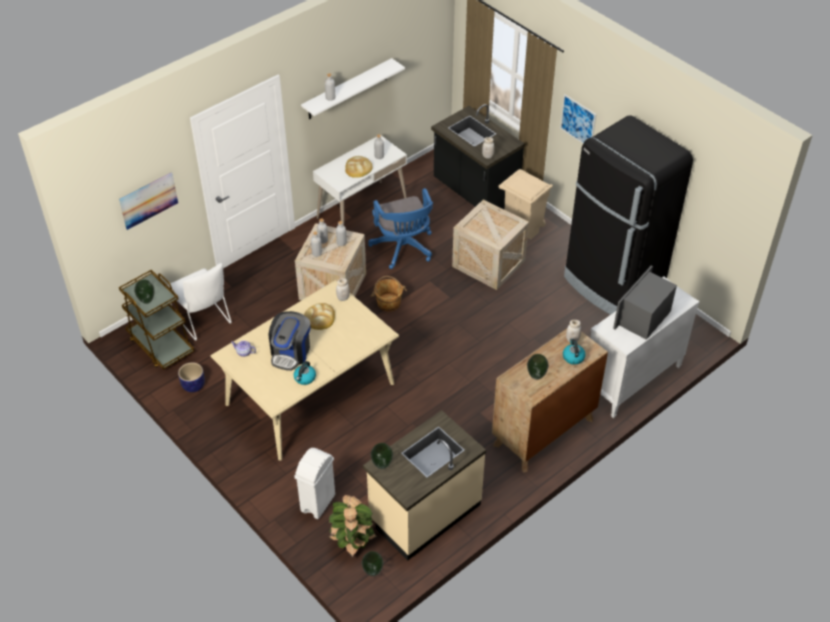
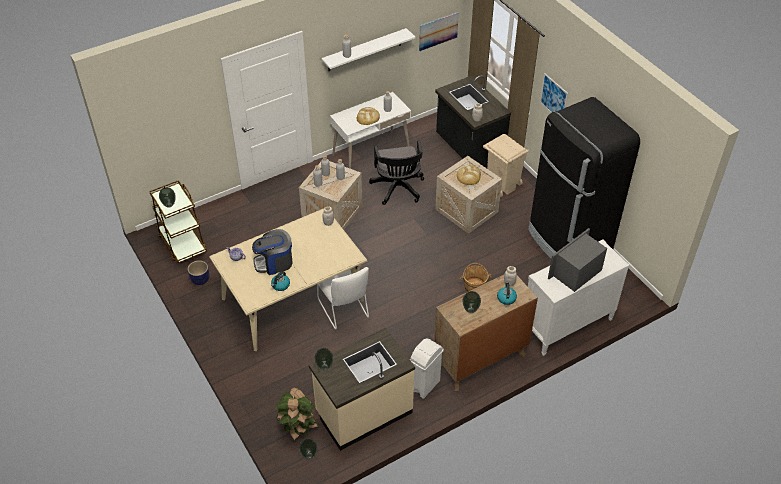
camera: 10 degrees right, 0 degrees up
picture [119,172,178,230] -> picture moved to [419,12,459,51]
white chair [166,263,232,340] -> white chair moved to [317,267,369,329]
coffee machine [269,311,311,371] -> coffee machine turned 45 degrees clockwise [252,229,293,275]
white trash can [294,448,335,519] -> white trash can moved to [410,338,444,399]
bread [304,303,335,330] -> bread moved to [457,165,481,185]
blue office chair [368,188,433,269] -> black office chair [369,140,424,205]
brown bucket [370,276,407,311] -> brown bucket moved to [459,263,492,292]

